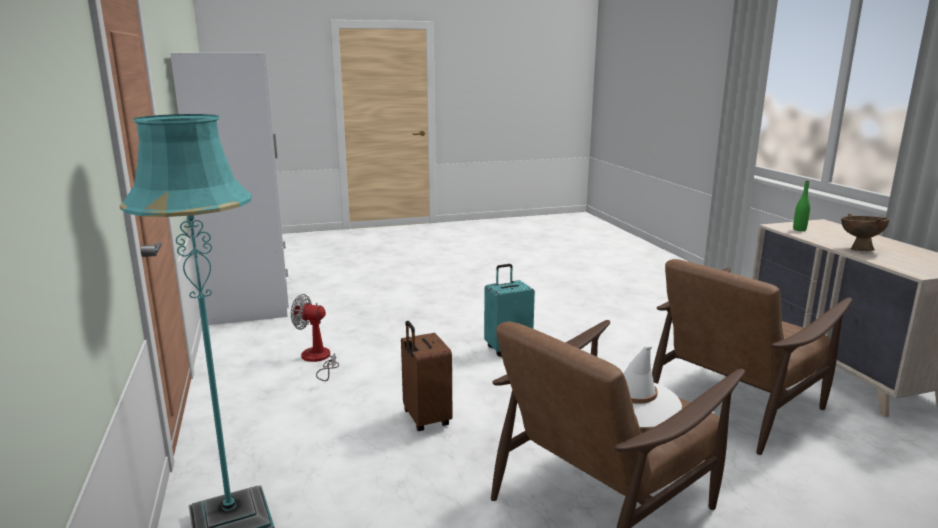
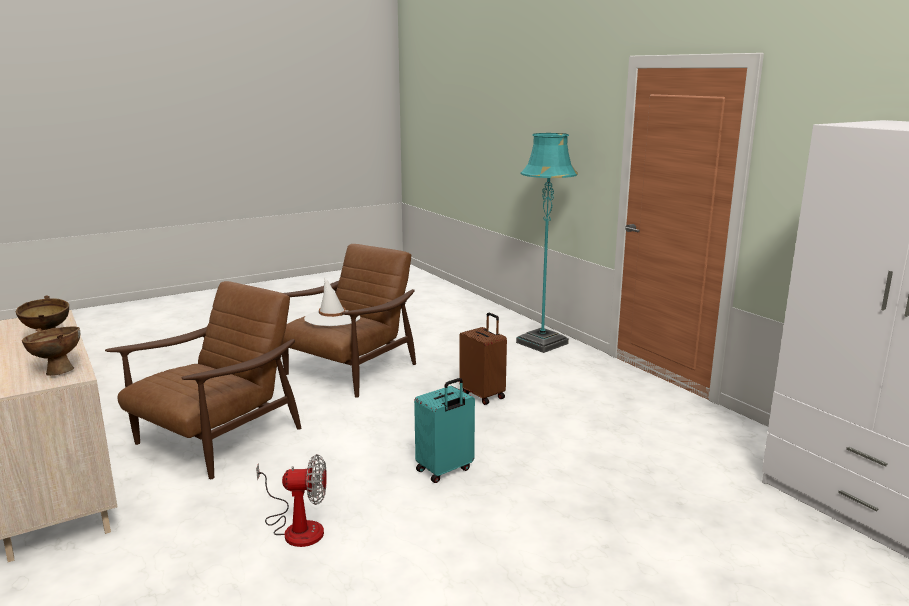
camera: 165 degrees right, 0 degrees up
fan [291,294,339,381] -> fan moved to [256,454,327,547]
green bottle [793,181,810,231] -> brown bowl [22,326,80,376]

